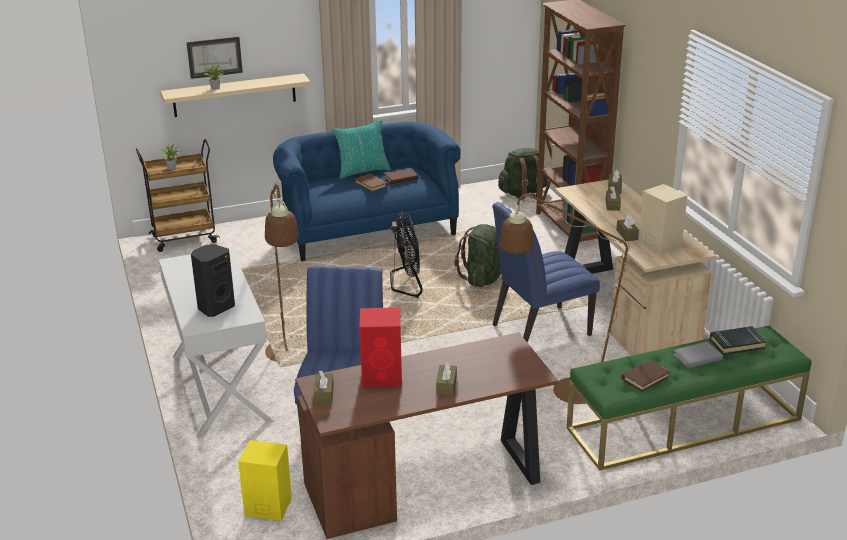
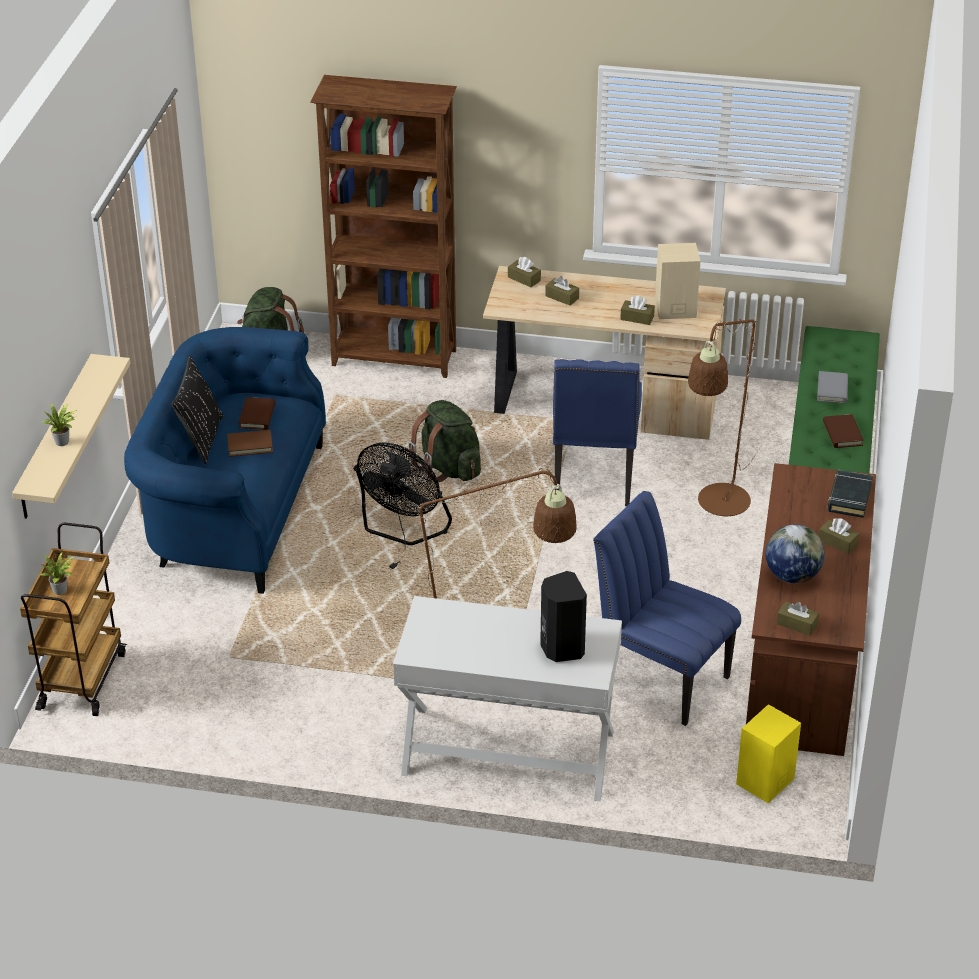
camera: 60 degrees left, 10 degrees up
picture [187,37,243,79] -> none
turquoise pillow [332,120,391,179] -> black pillow [171,356,223,464]
red speaker [359,307,402,387] -> globe [766,524,825,583]
black book [709,326,767,355] -> black book moved to [827,470,873,518]

